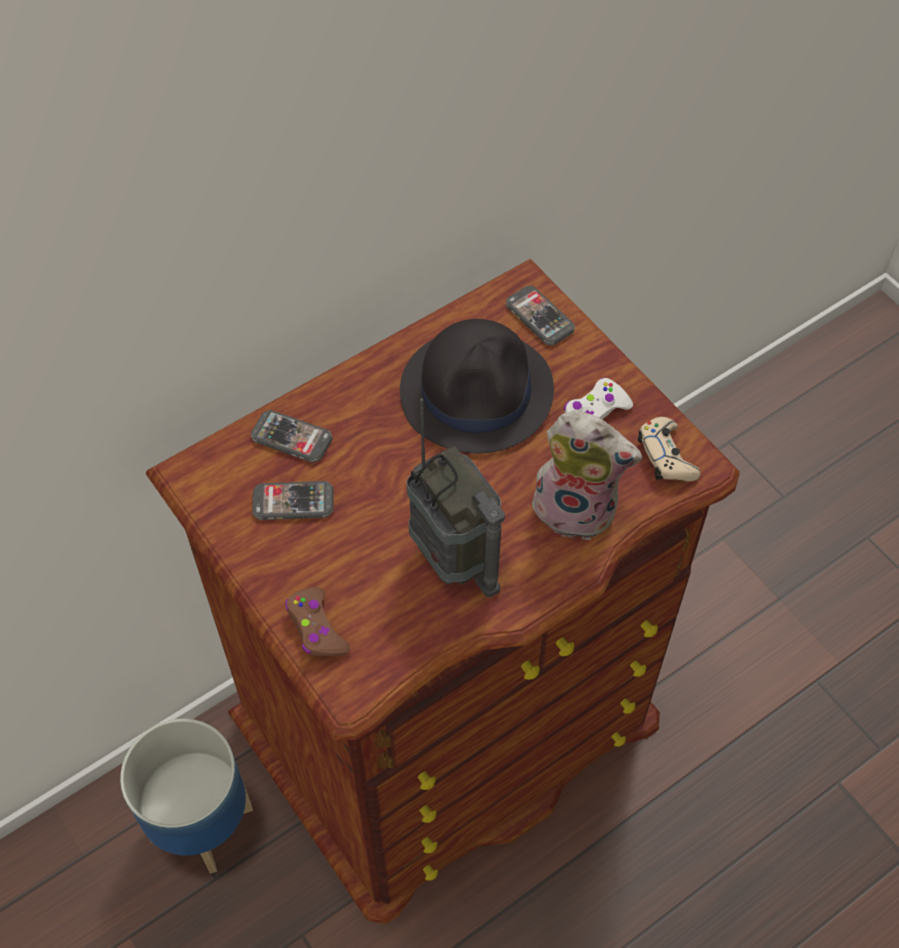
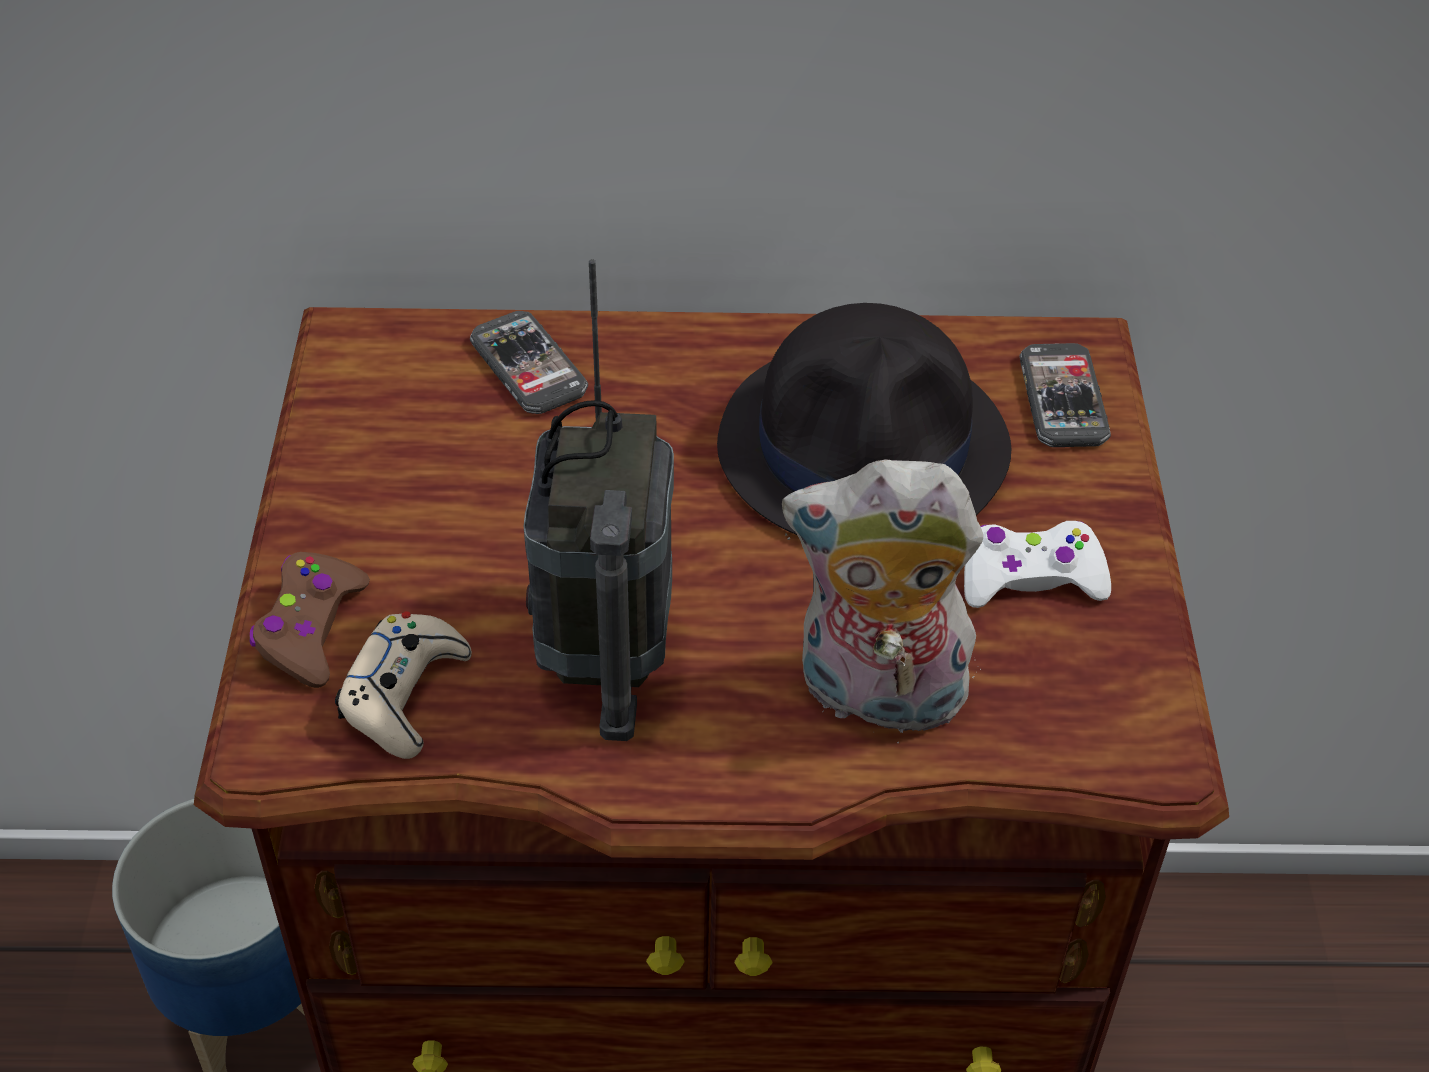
camera: 35 degrees right, 10 degrees down
phone [252,481,334,520] -> none
plush toy [528,411,642,540] -> plush toy turned 135 degrees clockwise [782,459,983,743]
beige game controller [638,417,700,481] -> beige game controller moved to [335,611,472,759]

